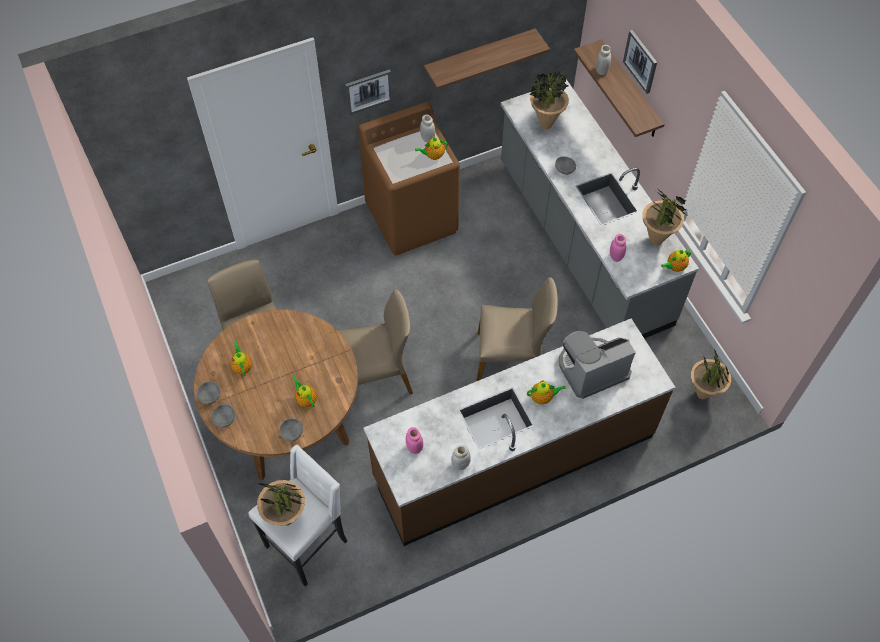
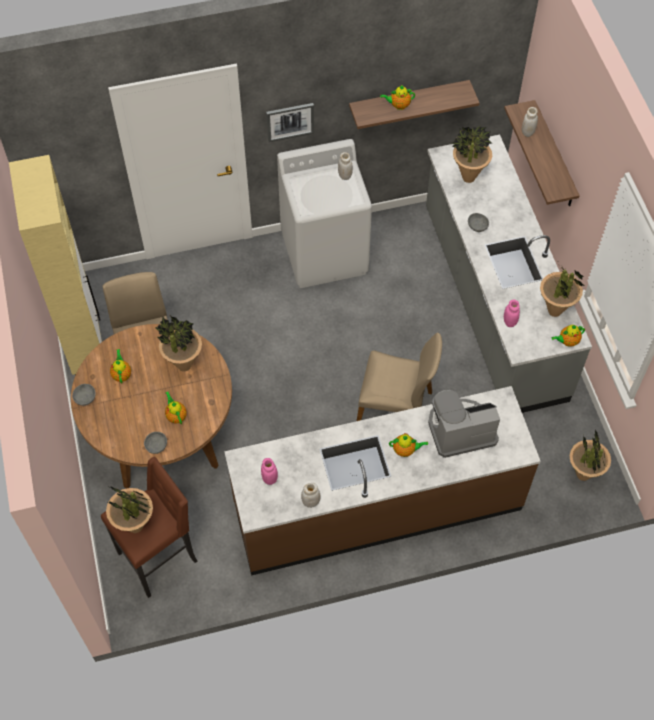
camera: 10 degrees right, 0 degrees up
grey bowl [211,404,235,428] -> none
white stool [248,445,347,586] -> brown stool [101,457,197,598]
beige chair [338,289,413,394] -> none
brown washing machine [358,102,460,256] -> white washing machine [277,139,372,288]
teapot [415,137,448,160] -> teapot moved to [380,85,415,110]
picture [623,30,657,94] -> none
none -> beige cabinet [9,155,102,375]
none -> potted plant [155,316,202,371]

